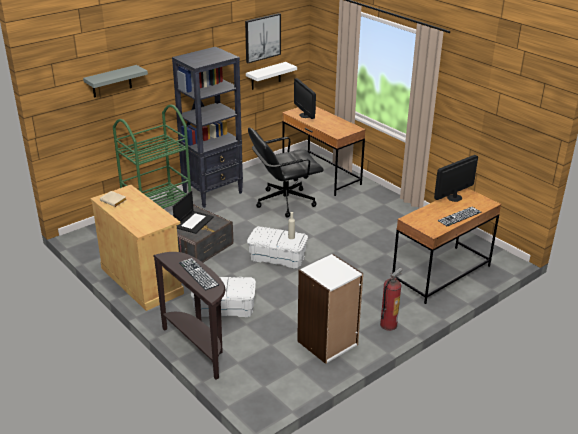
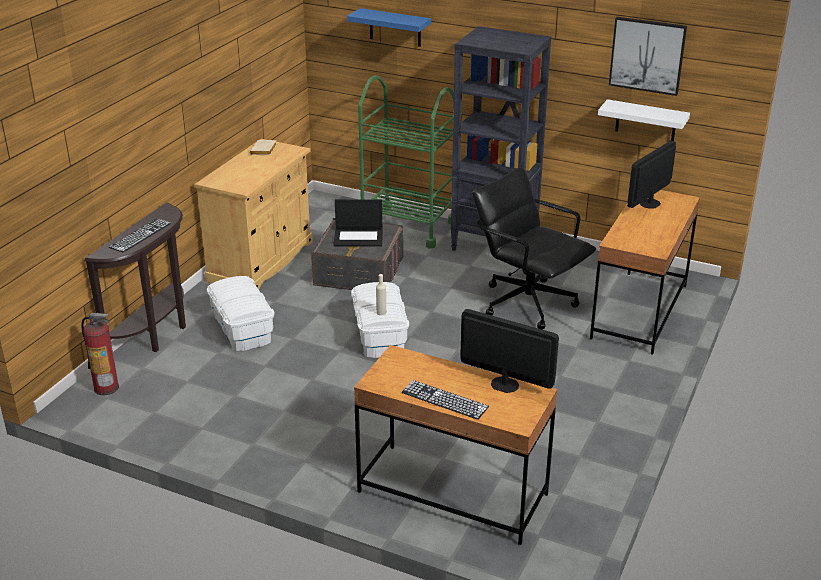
camera: 65 degrees right, 0 degrees up
grey shelf [83,65,148,98] -> blue shelf [347,8,431,47]
white bookcase [297,254,363,364] -> none
fire extinguisher [380,268,403,331] -> fire extinguisher moved to [81,312,119,395]

